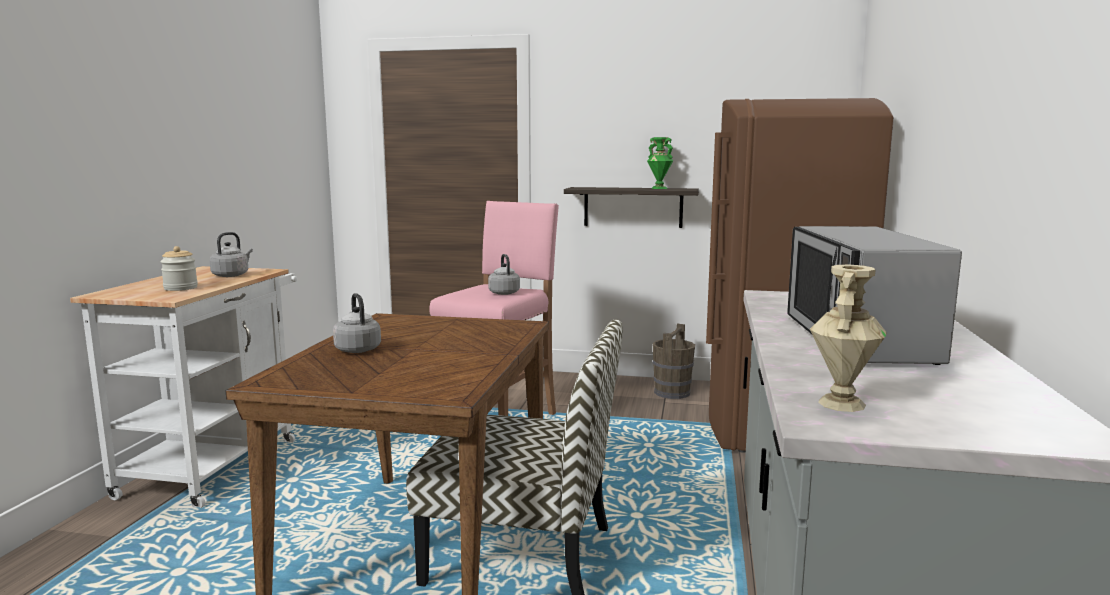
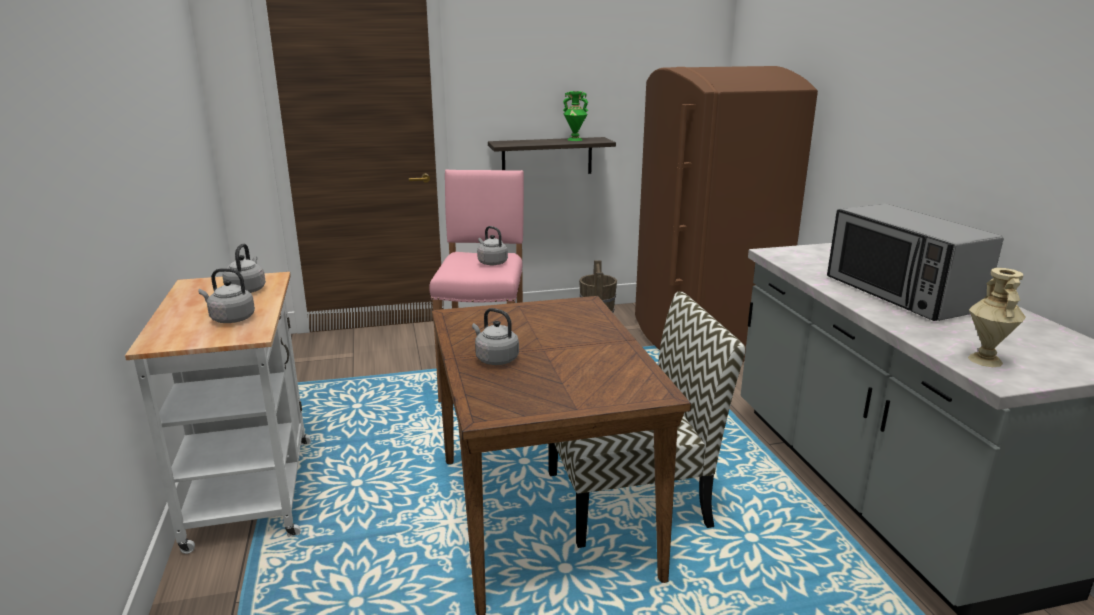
camera: 25 degrees left, 10 degrees up
jar [160,246,198,291] -> grey kettle [199,268,255,323]

